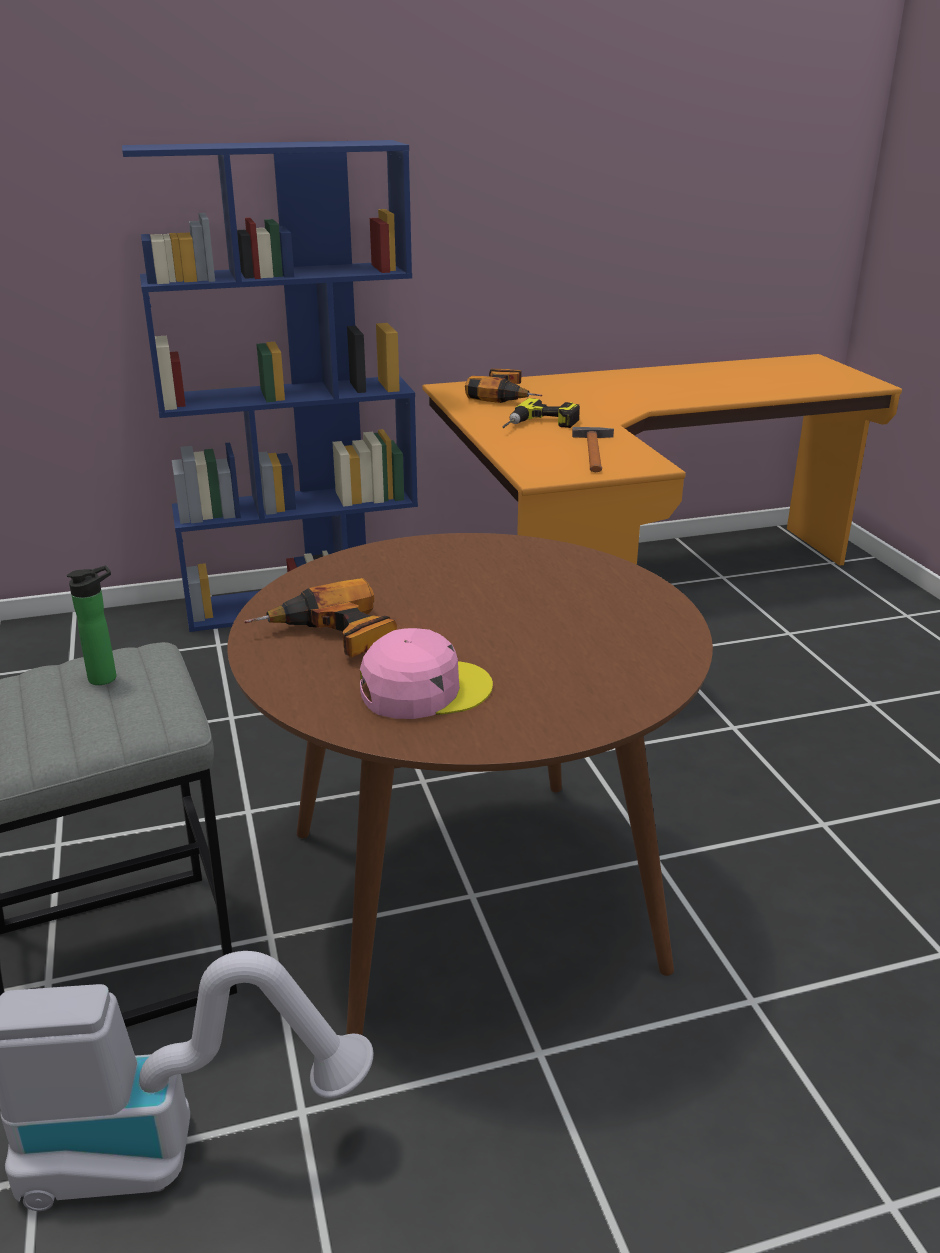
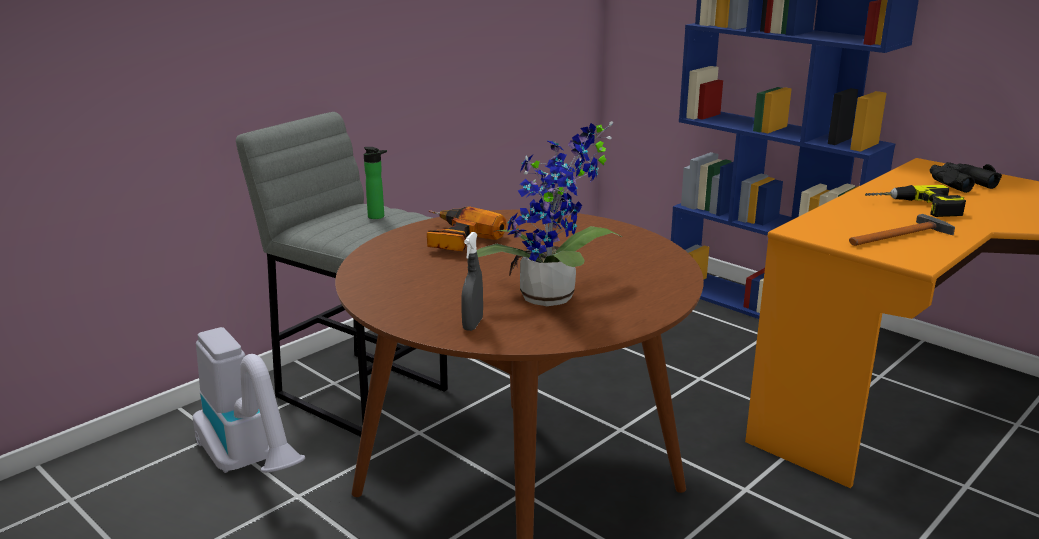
camera: 60 degrees right, 5 degrees down
pink cap [360,628,493,719] -> none
power drill [465,369,542,403] -> black binoculars [930,162,1002,193]
none -> grey spray bottle [461,232,483,331]
none -> potted plant [477,121,623,306]

